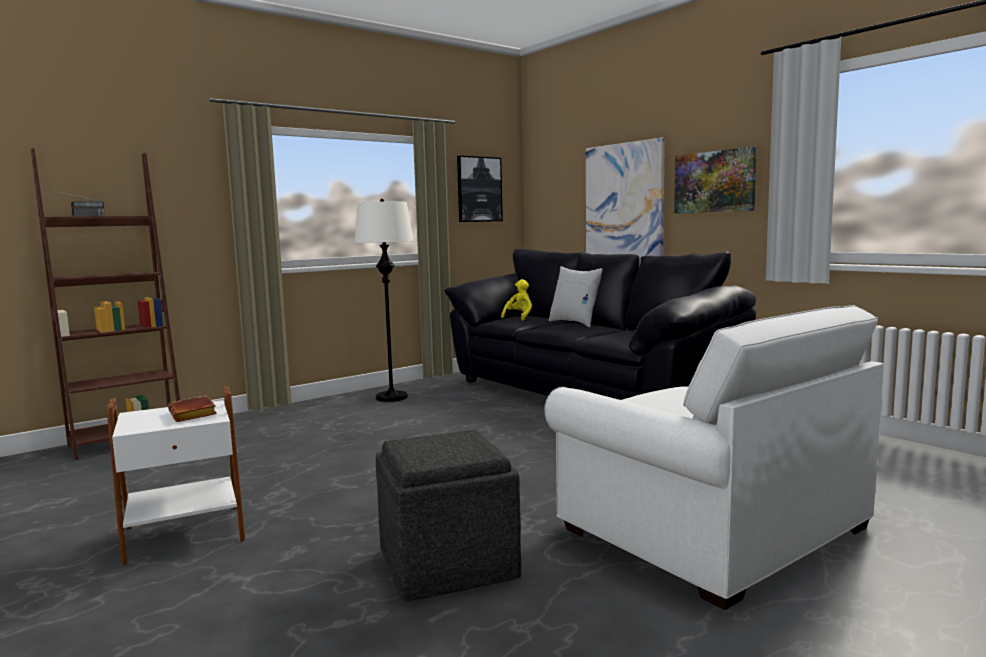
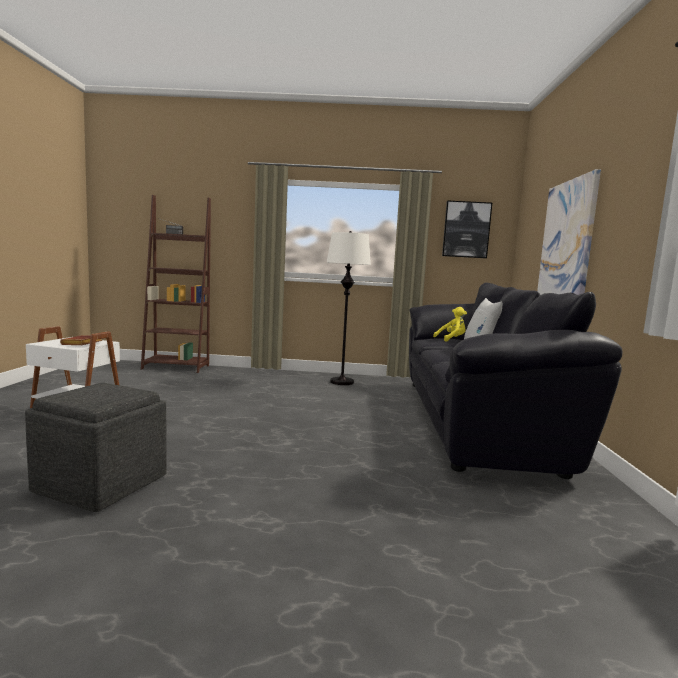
camera: 40 degrees right, 0 degrees up
white armchair [545,305,883,610] -> none
picture [674,147,757,213] -> none

